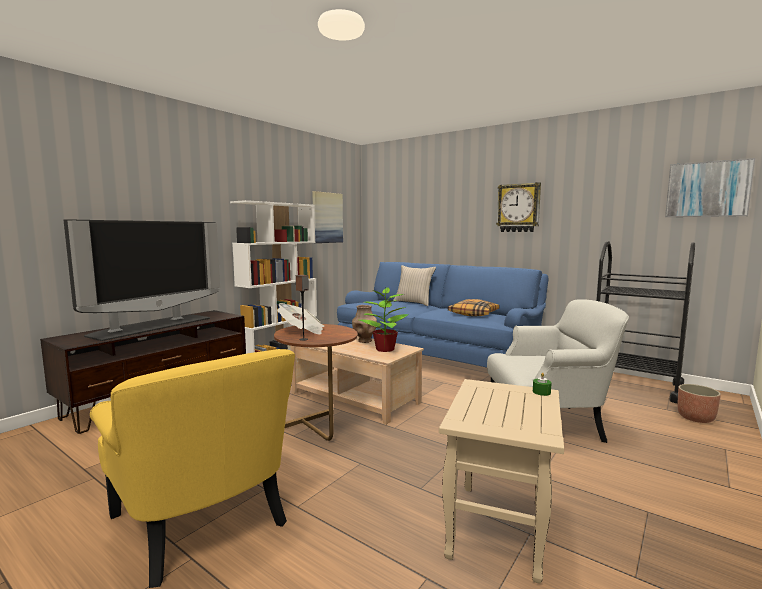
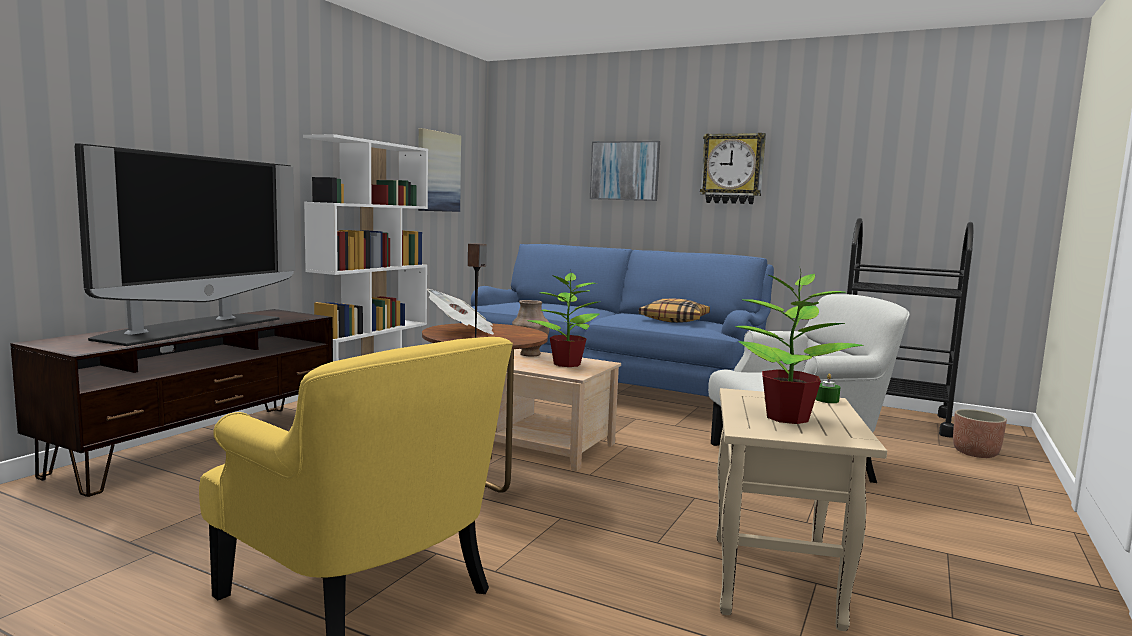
camera: 10 degrees left, 0 degrees up
beige pillow [393,265,436,306] -> none
picture [665,158,755,217] -> picture moved to [590,141,660,201]
none -> potted plant [735,269,863,424]

